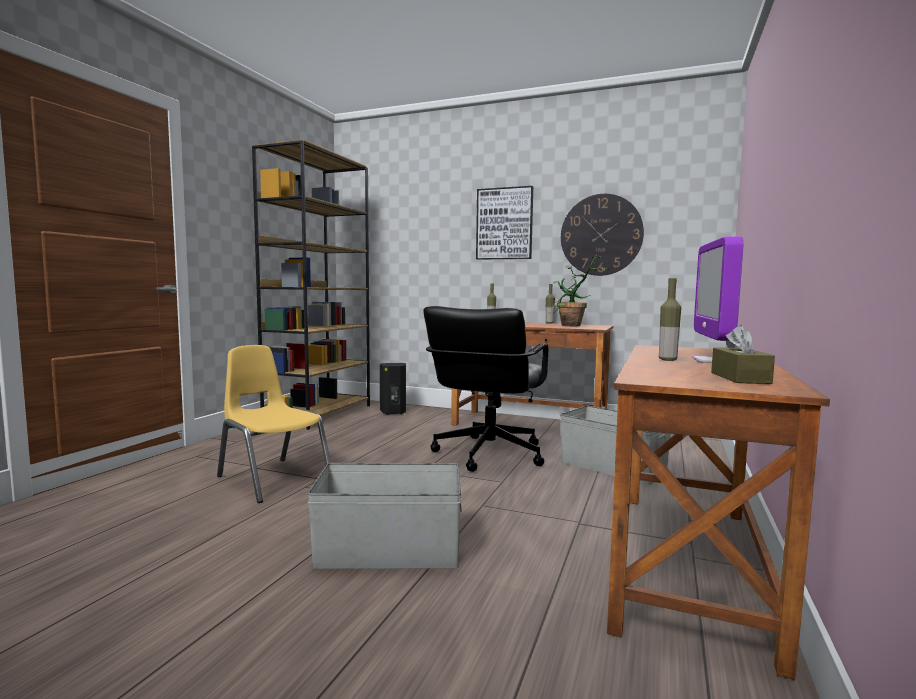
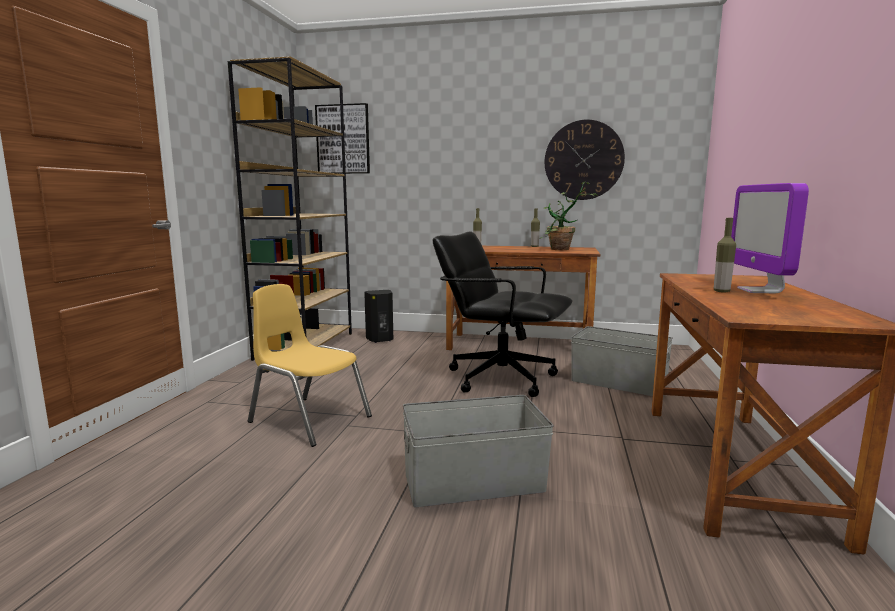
camera: 10 degrees left, 5 degrees up
black office chair [423,306,548,472] -> black office chair turned 105 degrees clockwise [433,231,572,397]
picture [476,186,533,260] -> picture moved to [315,103,370,174]
brown tissue box [711,325,775,384] -> none

